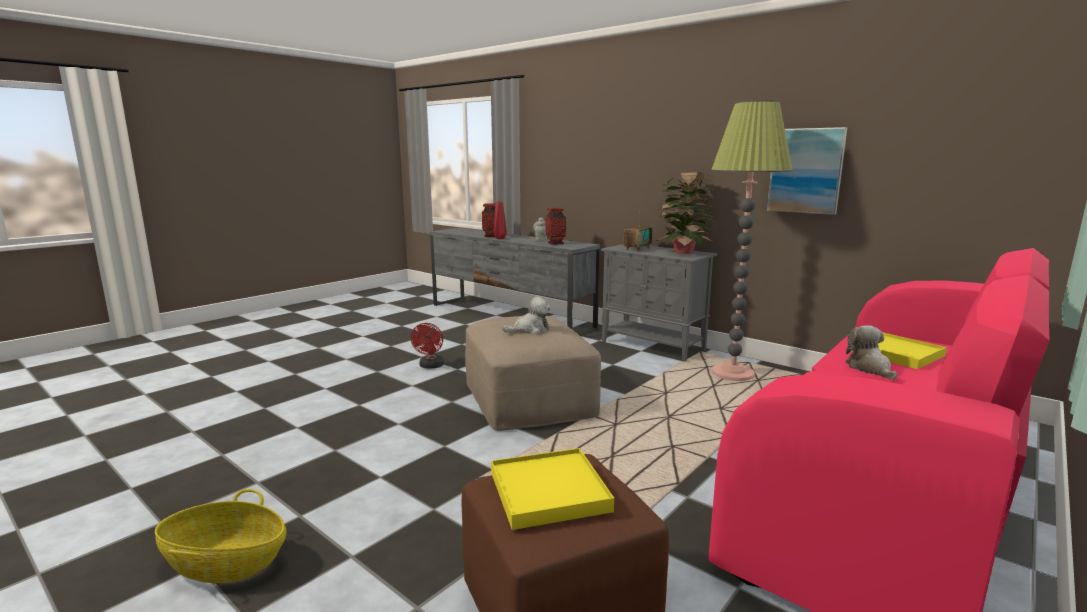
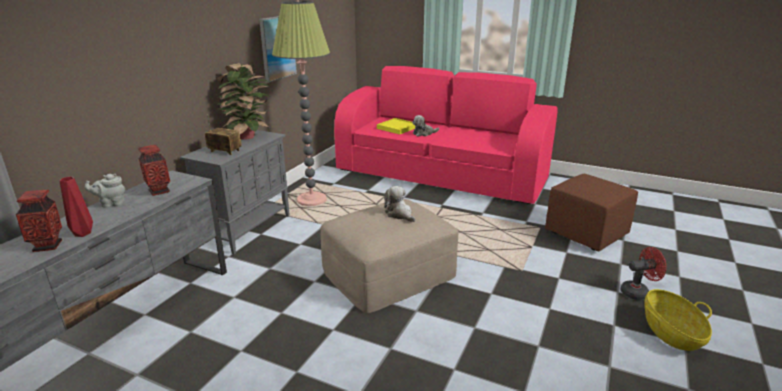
camera: 105 degrees left, 10 degrees up
red fan [411,323,444,369] -> red fan moved to [621,247,666,300]
yellow tray [491,448,614,530] -> none

